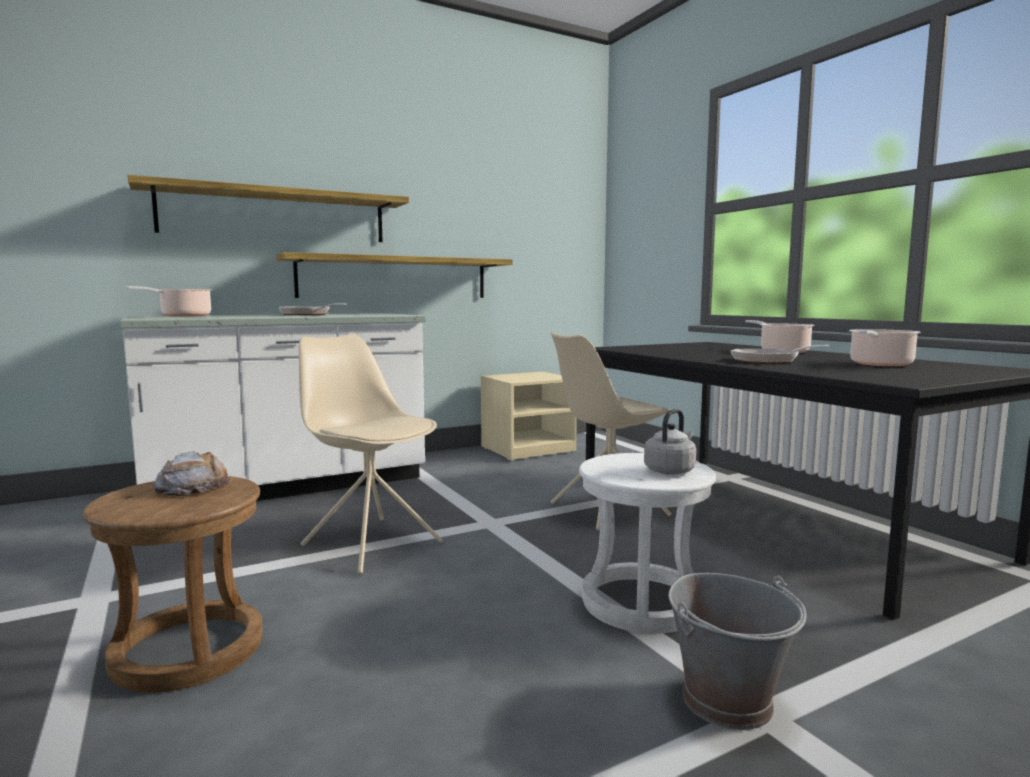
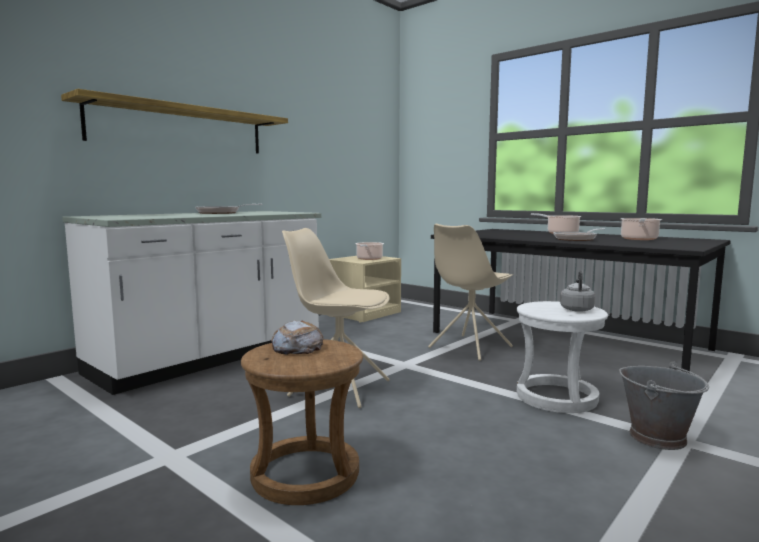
camera: 20 degrees left, 0 degrees up
cooking pot [125,286,212,317] -> cooking pot moved to [355,242,384,260]
shelf [276,252,513,298] -> none

